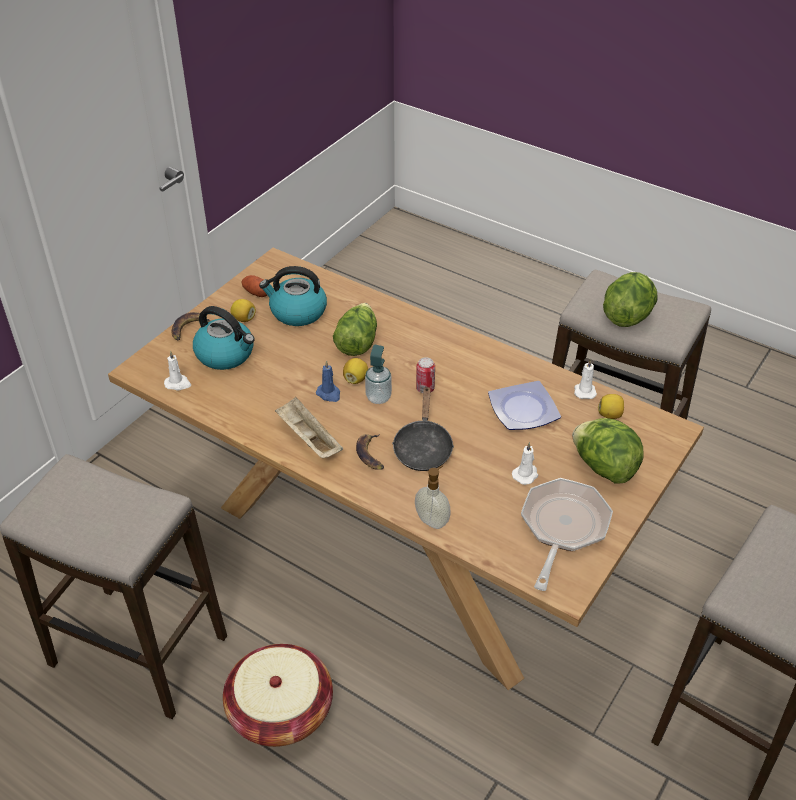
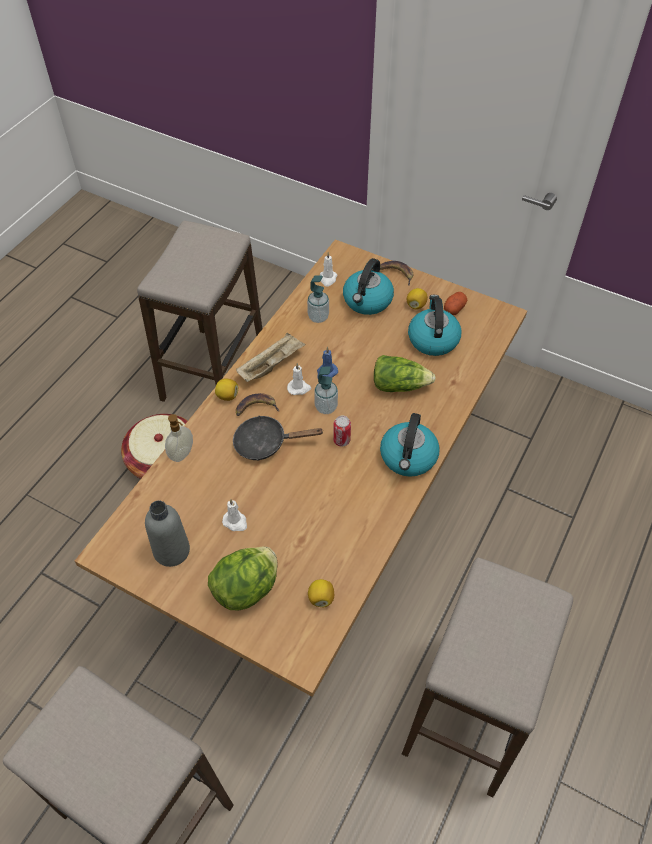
camera: 85 degrees right, 10 degrees up
lemon [343,358,368,384] -> lemon moved to [215,378,238,401]
plate [488,381,561,430] -> none
frying pan [521,478,613,591] -> grey bottle [145,500,190,567]
white candle [574,359,597,399] -> white candle moved to [287,363,311,395]
lettuce [603,272,658,327] -> none
none -> soap dispenser [307,275,329,323]
none -> kettle [380,413,440,477]

